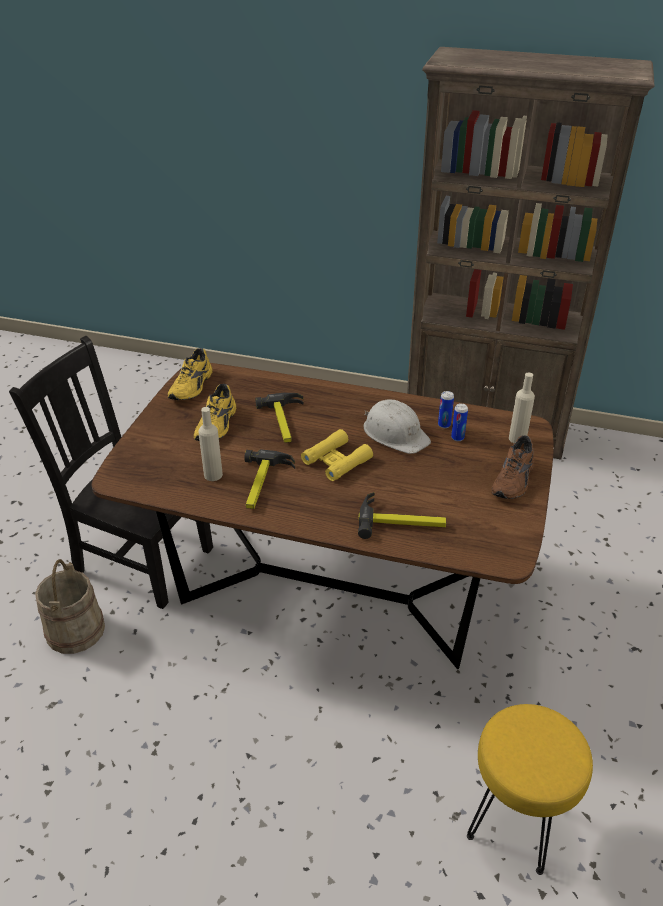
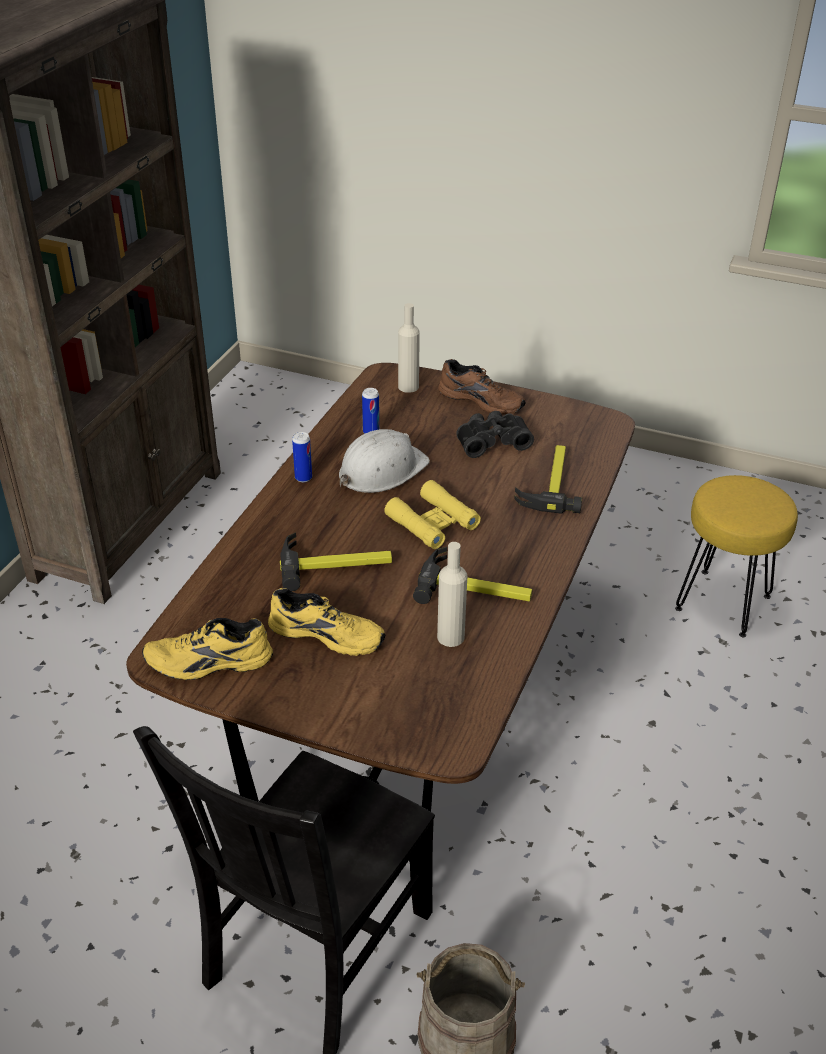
camera: 85 degrees left, 0 degrees up
yellow shoe [168,348,213,400] -> yellow shoe turned 150 degrees clockwise [142,618,273,680]
can [451,403,468,441] -> can moved to [292,432,312,482]
none -> black binoculars [456,411,534,458]

